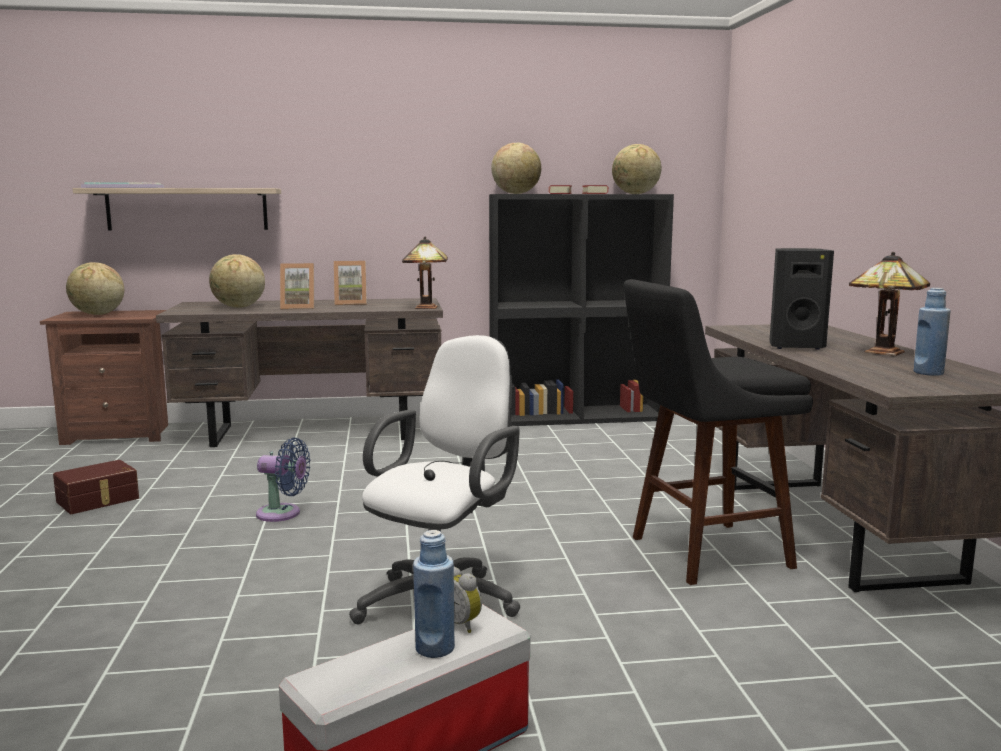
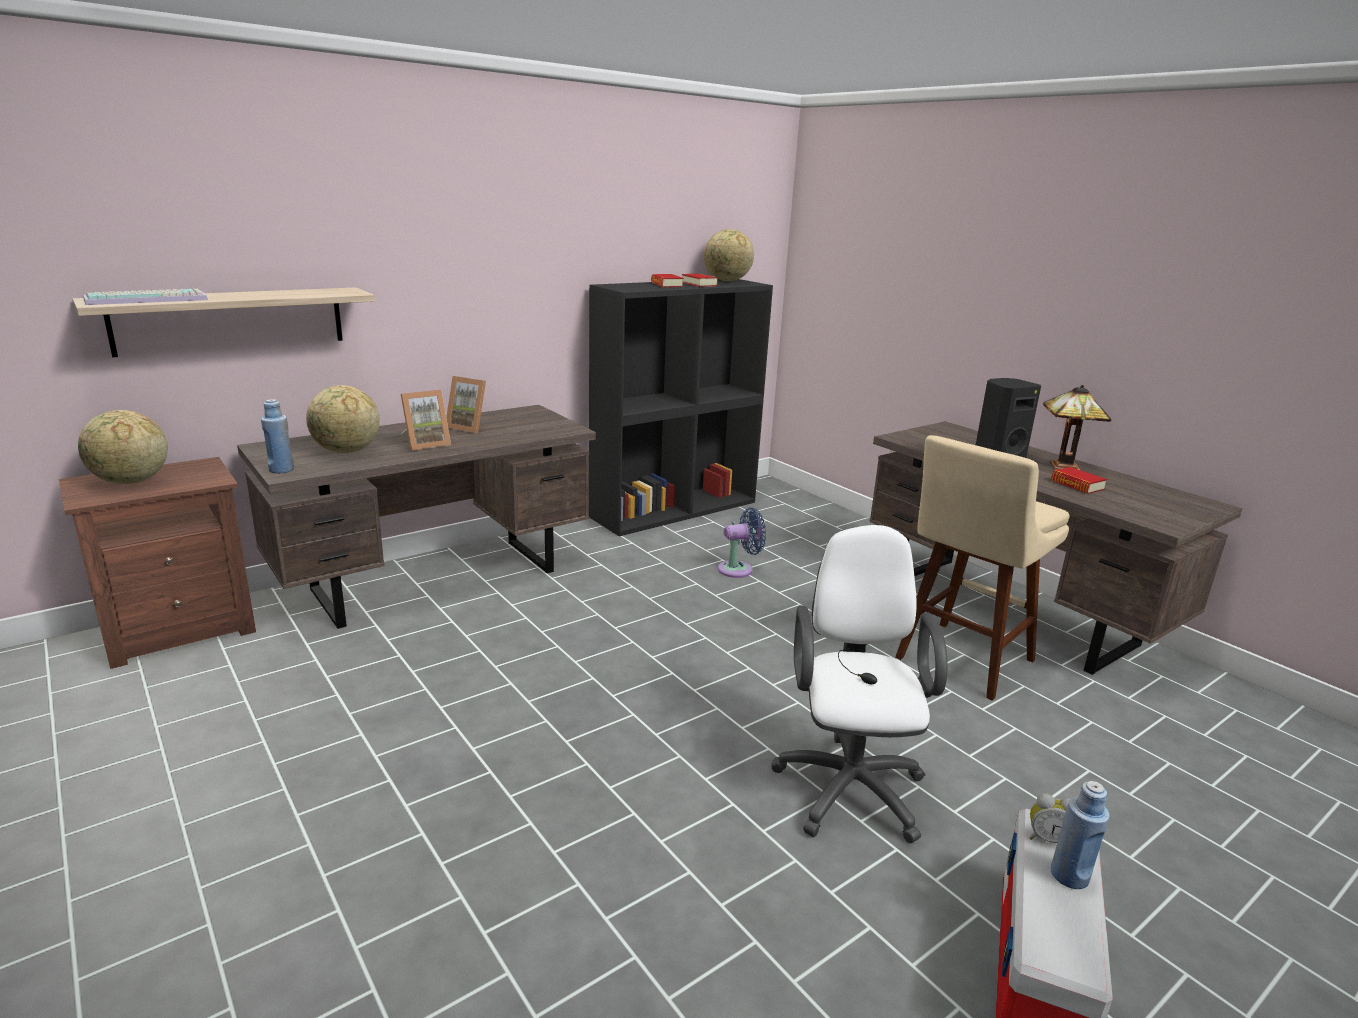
camera: 30 degrees left, 10 degrees up
brown storage box [53,460,139,514] -> none
blue fan [256,437,310,522] -> blue fan moved to [718,508,766,578]
picture frame [334,261,367,305] -> picture frame turned 60 degrees clockwise [446,376,486,433]
table lamp [402,236,448,309] -> none
globe [491,143,541,194] -> none
black stool [624,279,813,585] -> beige stool [895,435,1070,701]
blue bottle [914,288,950,376] -> blue bottle moved to [261,399,294,474]
none -> book [1051,467,1107,494]

